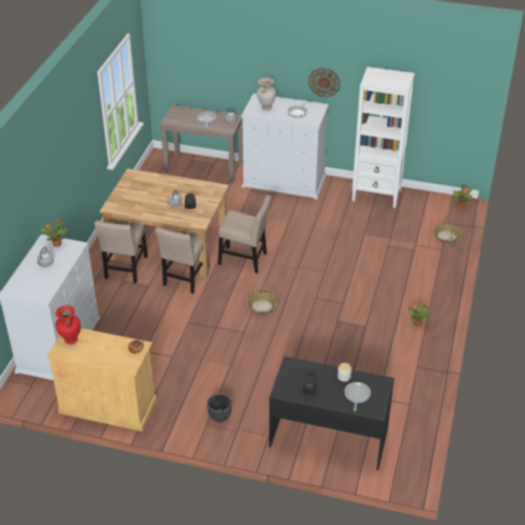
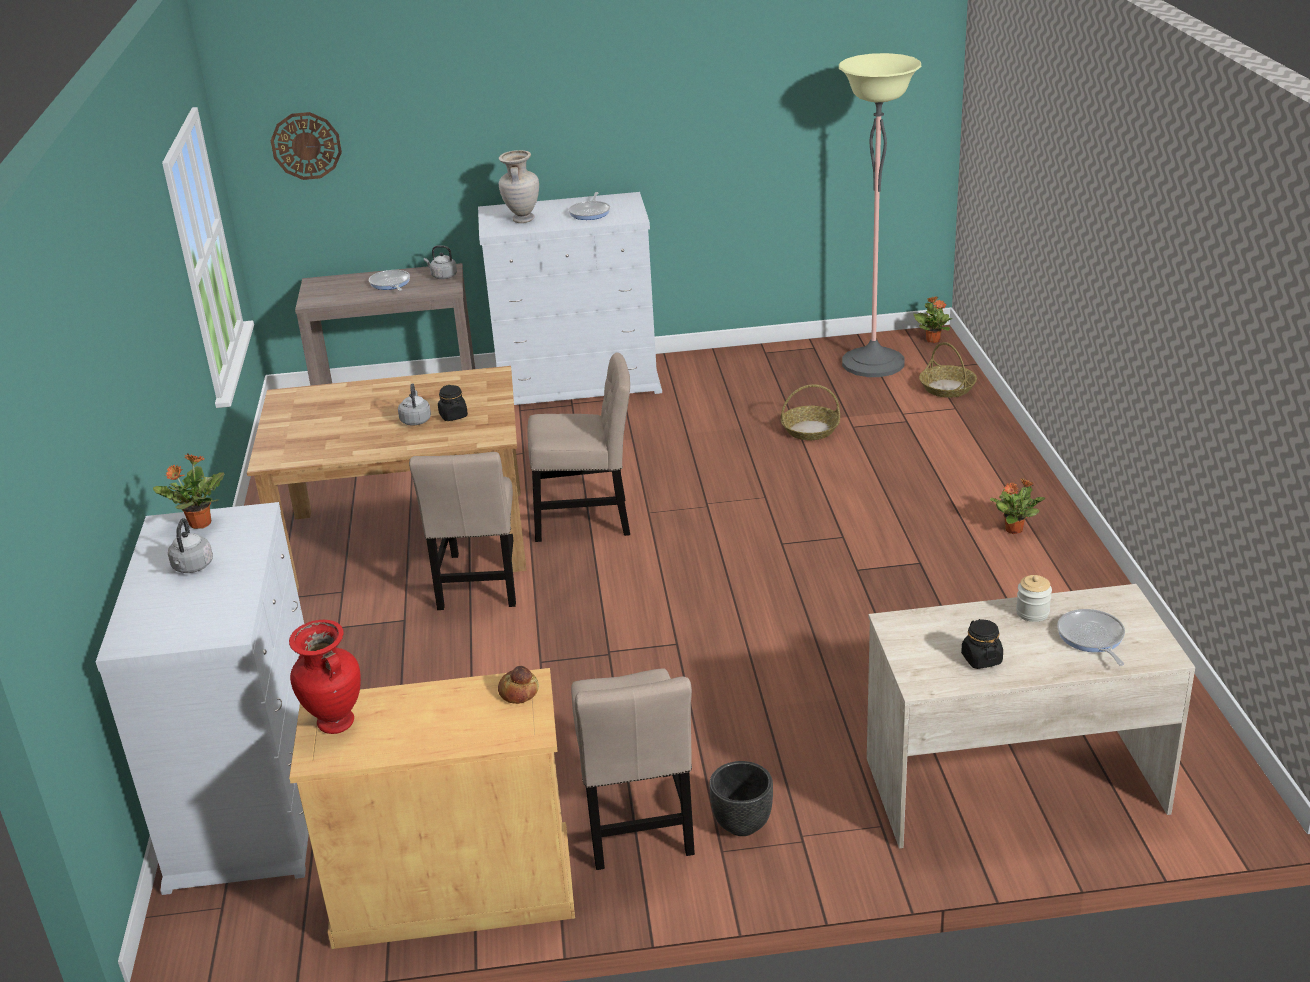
camera: 20 degrees left, 10 degrees down
beige chair [94,219,148,284] -> beige chair moved to [571,668,695,870]
basket [247,287,277,315] -> basket moved to [780,384,840,440]
black desk [269,356,395,470] -> beige desk [867,584,1195,848]
wall clock [308,68,340,97] -> wall clock moved to [271,112,342,180]
white bookcase [352,67,415,208] -> none
none -> floor lamp [839,53,922,377]

